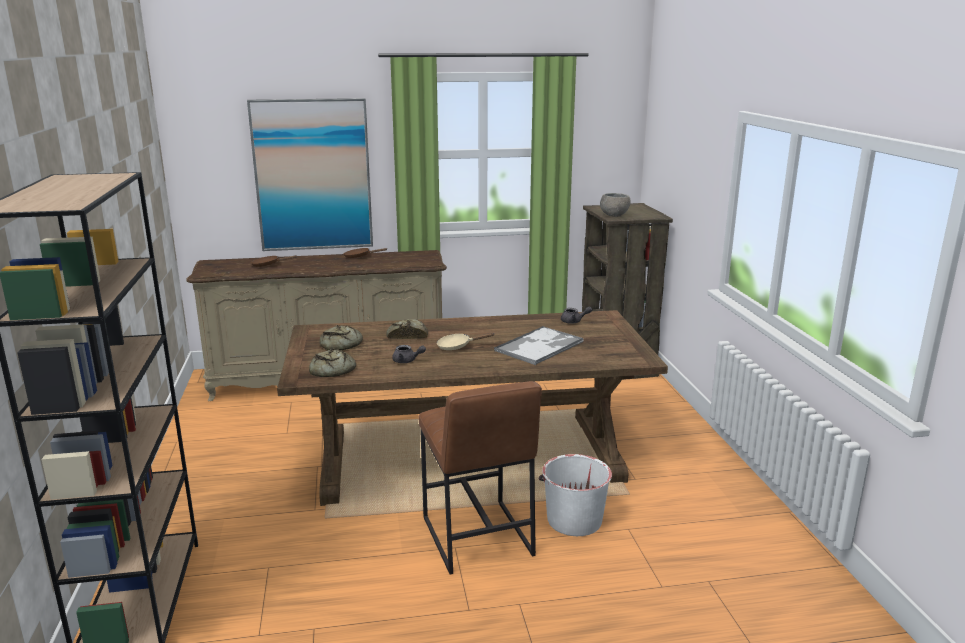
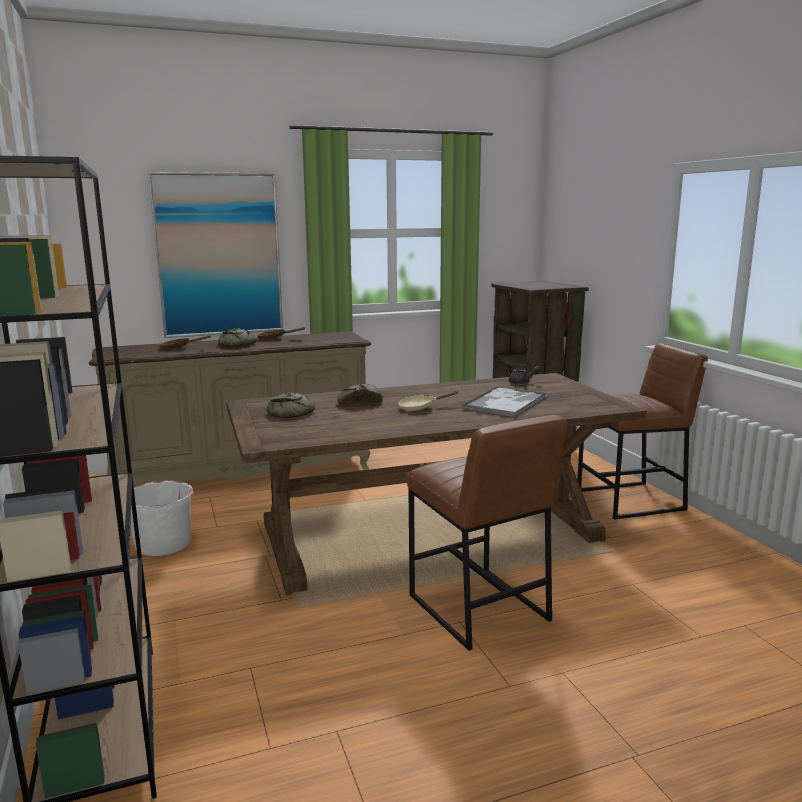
camera: 10 degrees left, 5 degrees down
bread [309,349,356,377] -> bread moved to [218,328,257,347]
grey teapot [392,345,426,363] -> none
white bucket [539,454,612,536] -> white bucket moved to [131,481,194,556]
grey bowl [600,193,631,217] -> none
none -> brown chair [578,343,708,520]

